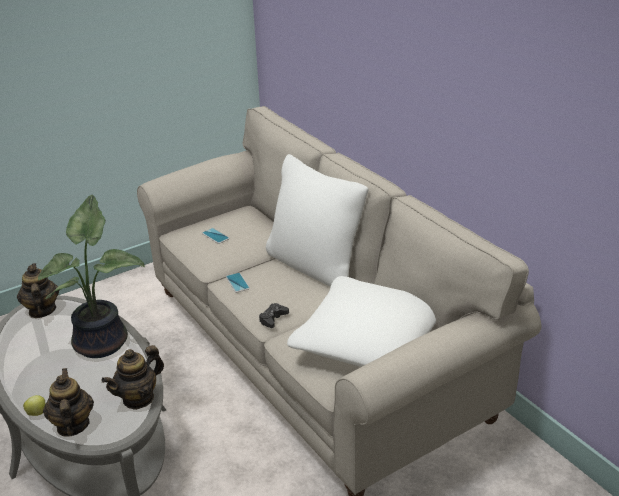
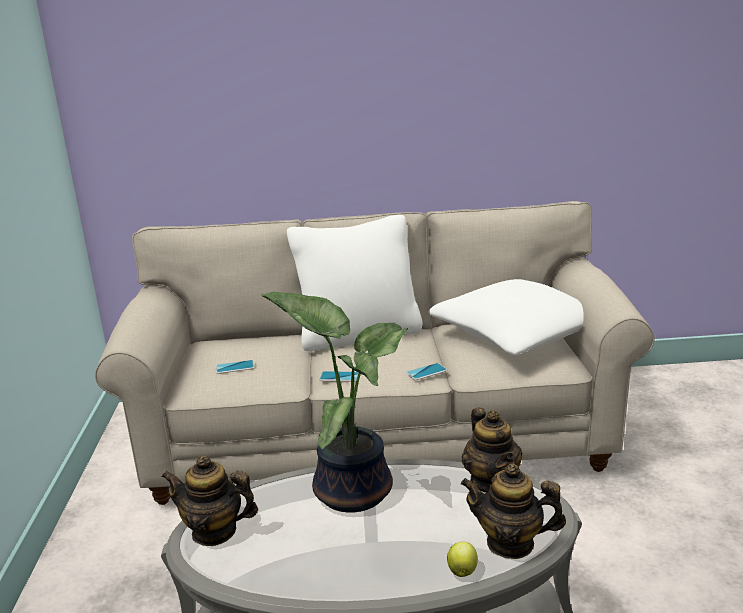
camera: 60 degrees left, 10 degrees down
black game controller [259,303,289,328] -> phone [406,363,447,380]

